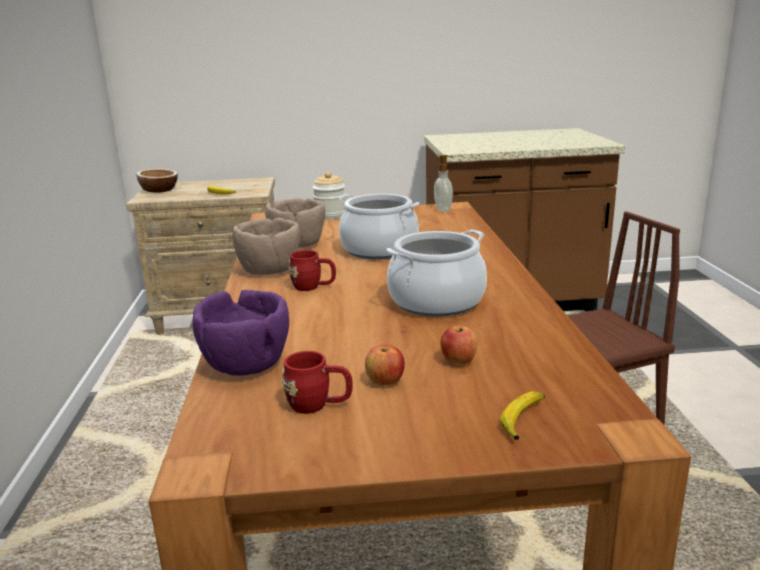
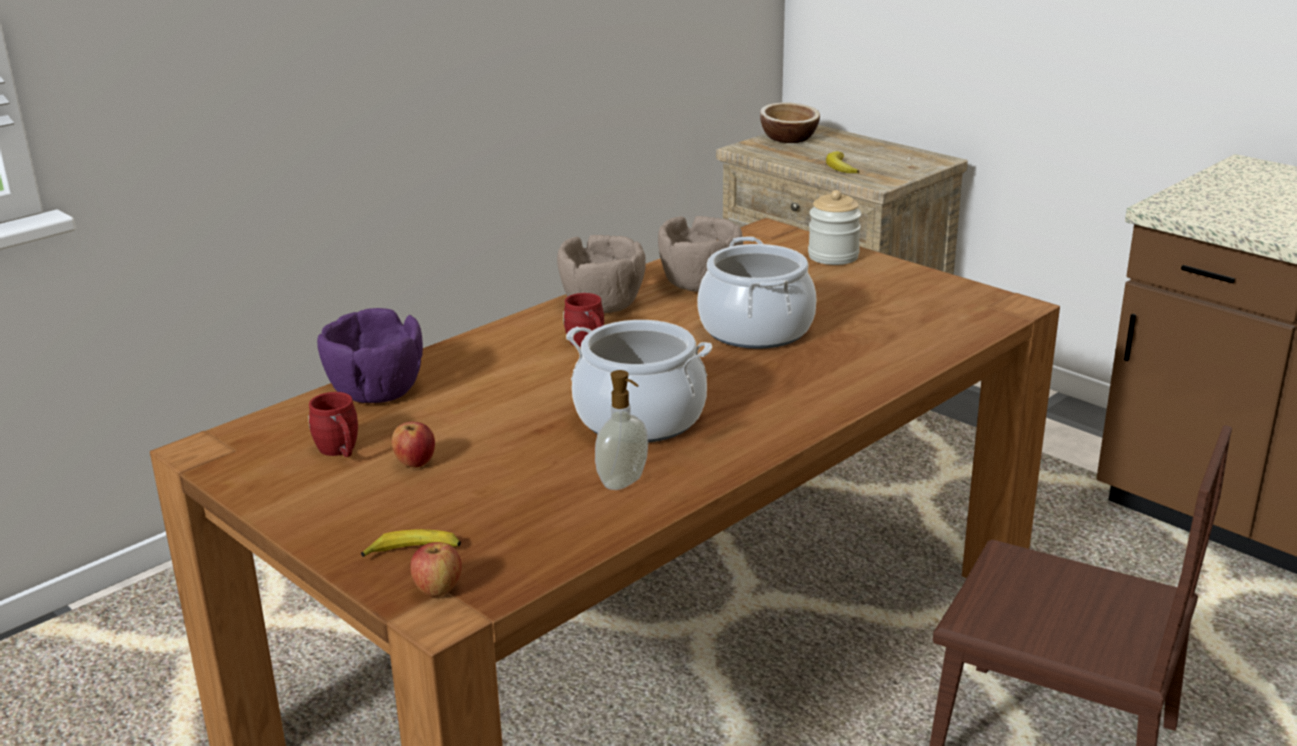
camera: 50 degrees right, 5 degrees up
soap dispenser [434,155,454,212] -> soap dispenser moved to [595,370,648,490]
apple [441,326,477,364] -> apple moved to [410,542,462,597]

